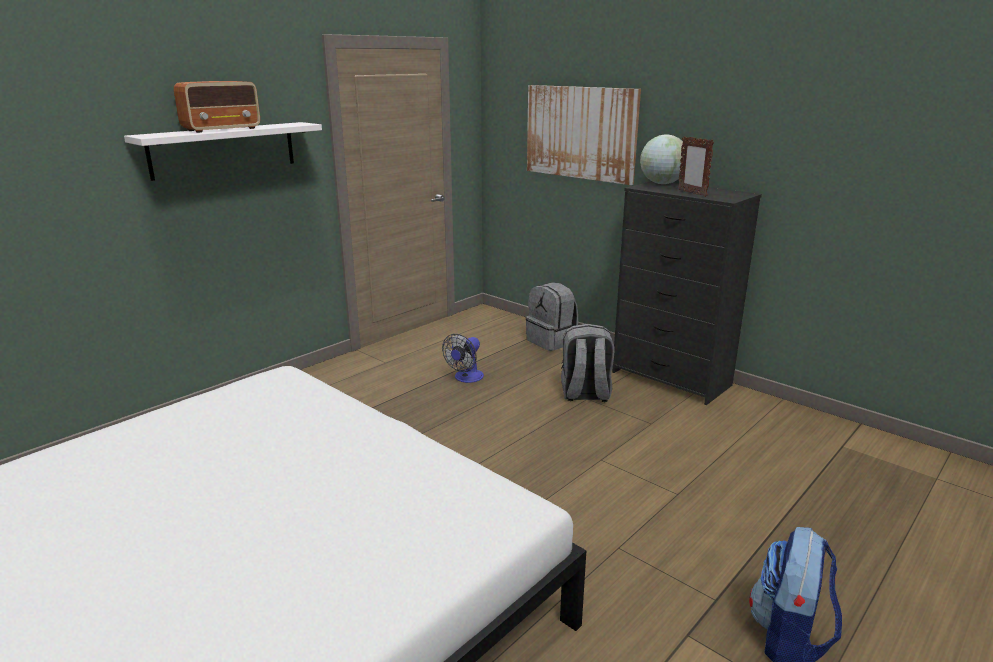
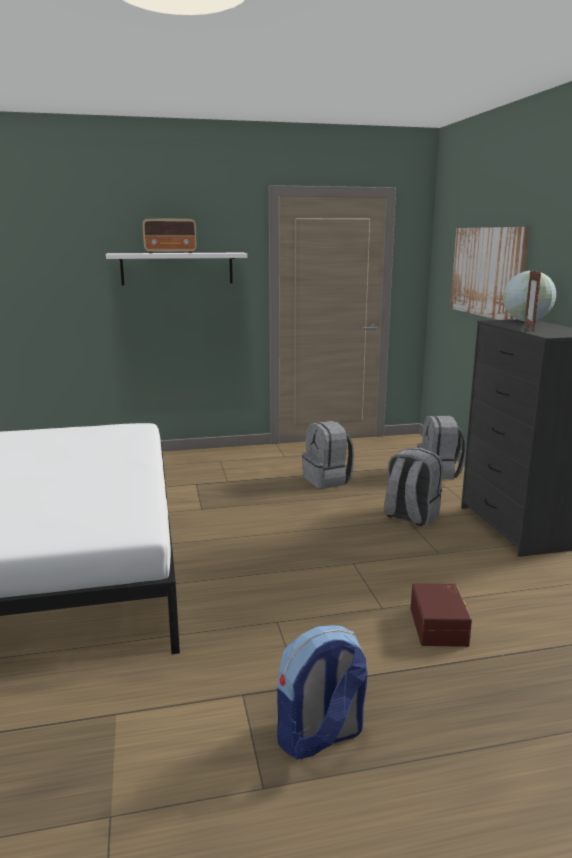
camera: 35 degrees right, 5 degrees down
fan [442,334,484,383] -> grey backpack [302,421,354,489]
none -> brown storage box [411,583,472,647]

